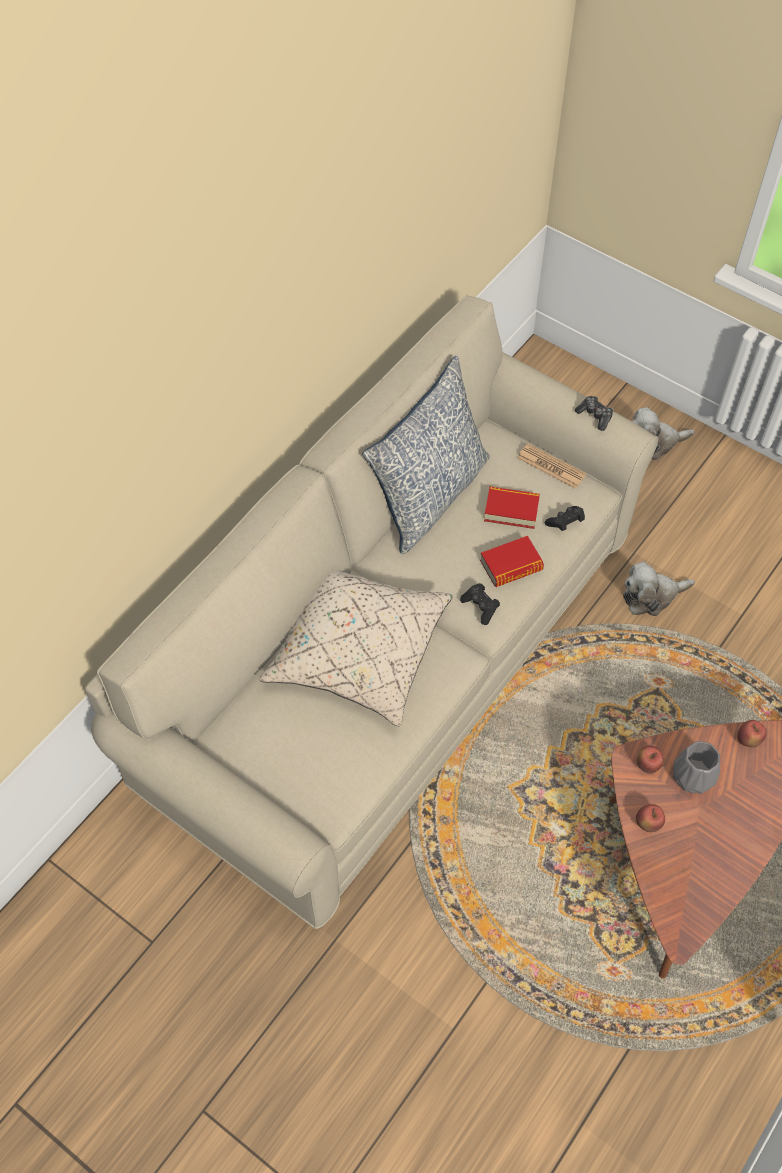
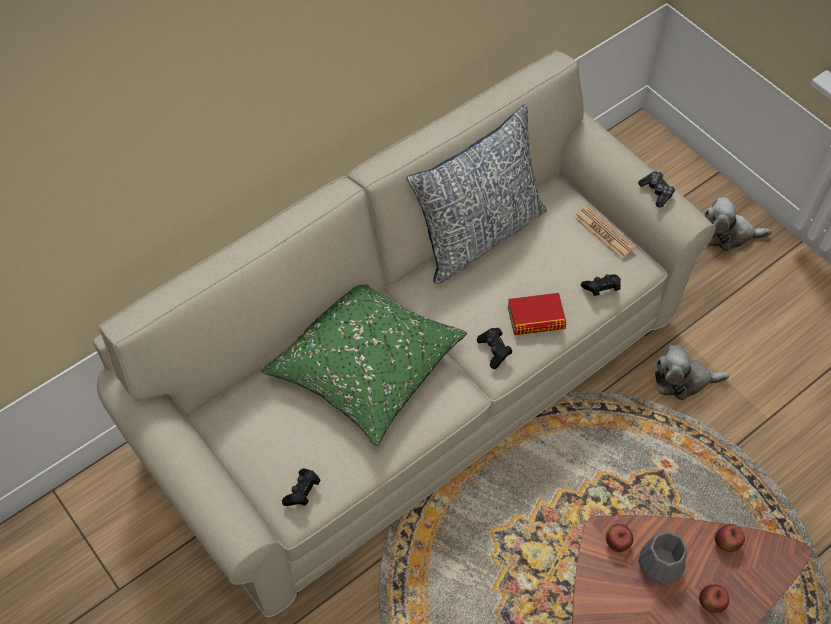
camera: 15 degrees right, 0 degrees up
beige pillow [259,569,453,726] -> green pillow [261,284,467,446]
book [484,486,540,529] -> none
apple [636,804,665,832] -> apple moved to [699,584,729,613]
none -> black game controller [282,468,320,506]

